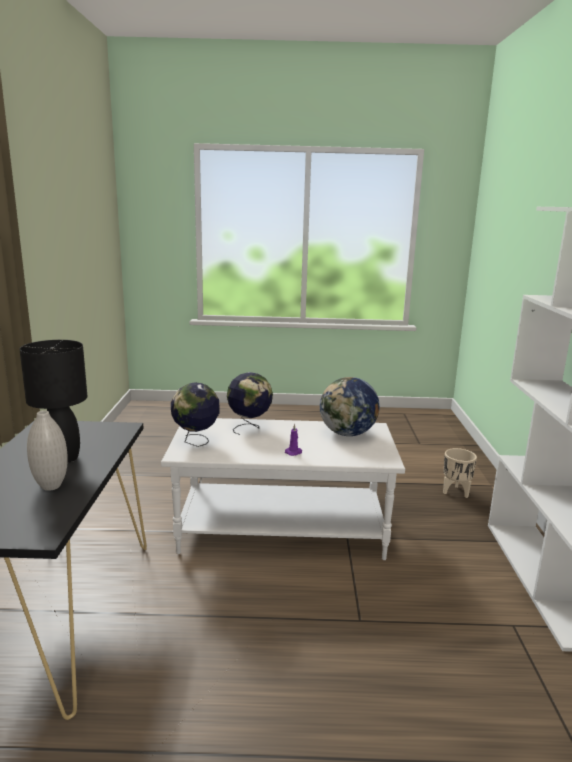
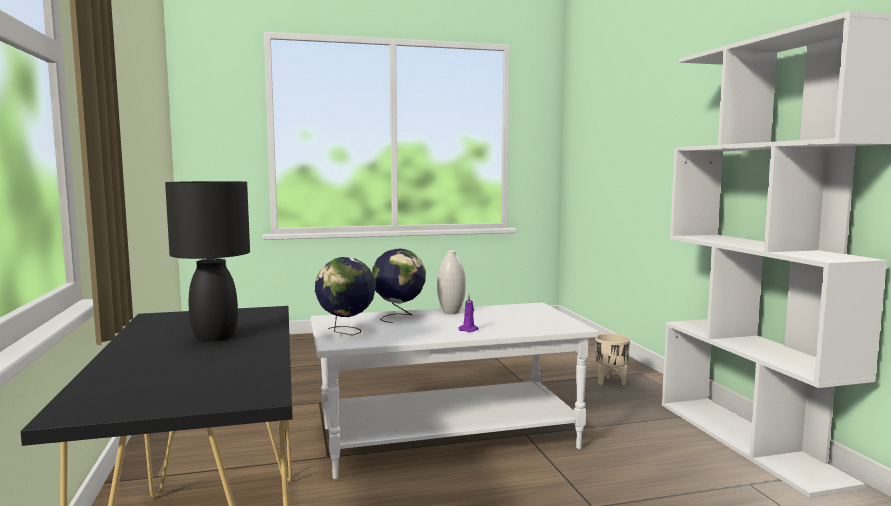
camera: 15 degrees left, 10 degrees down
white vase [27,410,68,491] -> white vase moved to [437,250,466,314]
globe [320,377,380,436] -> none

